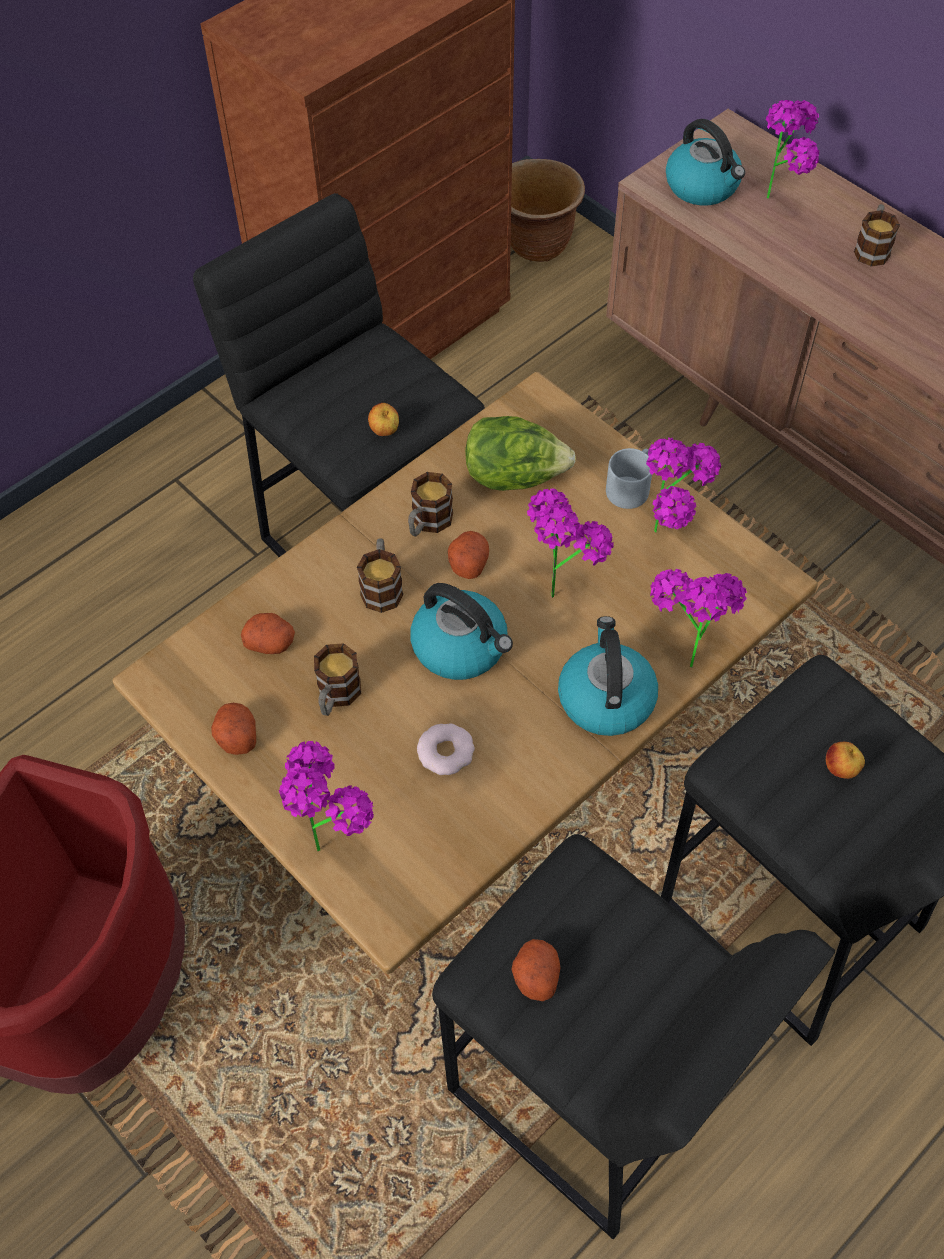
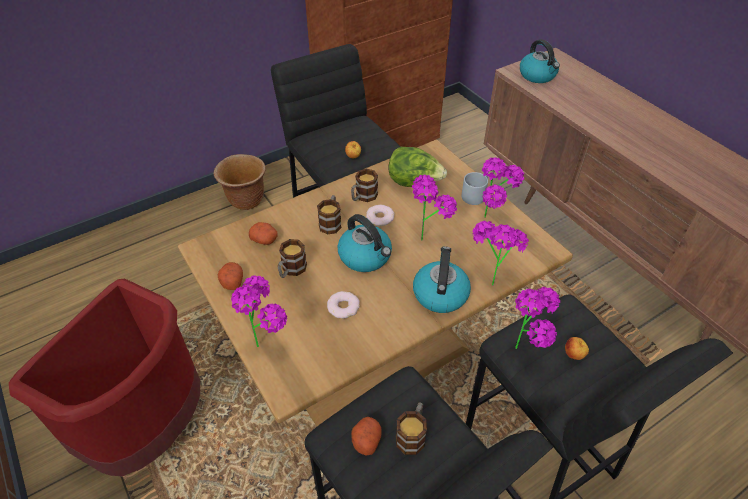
camera: 10 degrees right, 10 degrees down
potato [448,531,489,579] -> donut [366,205,395,226]
brown planter [511,159,585,262] -> brown planter moved to [213,154,265,210]
potted plant [766,100,820,199] -> potted plant moved to [515,287,560,349]
mug [854,204,900,266] -> mug moved to [396,402,427,455]

